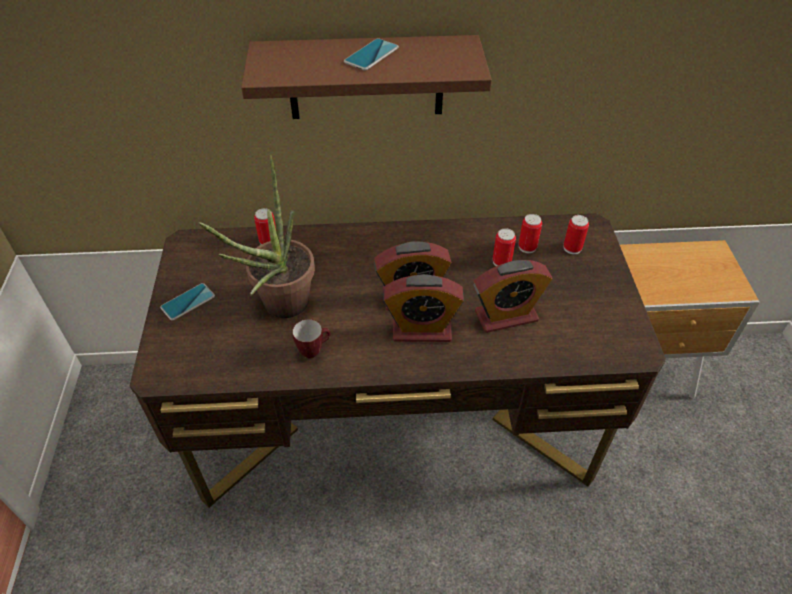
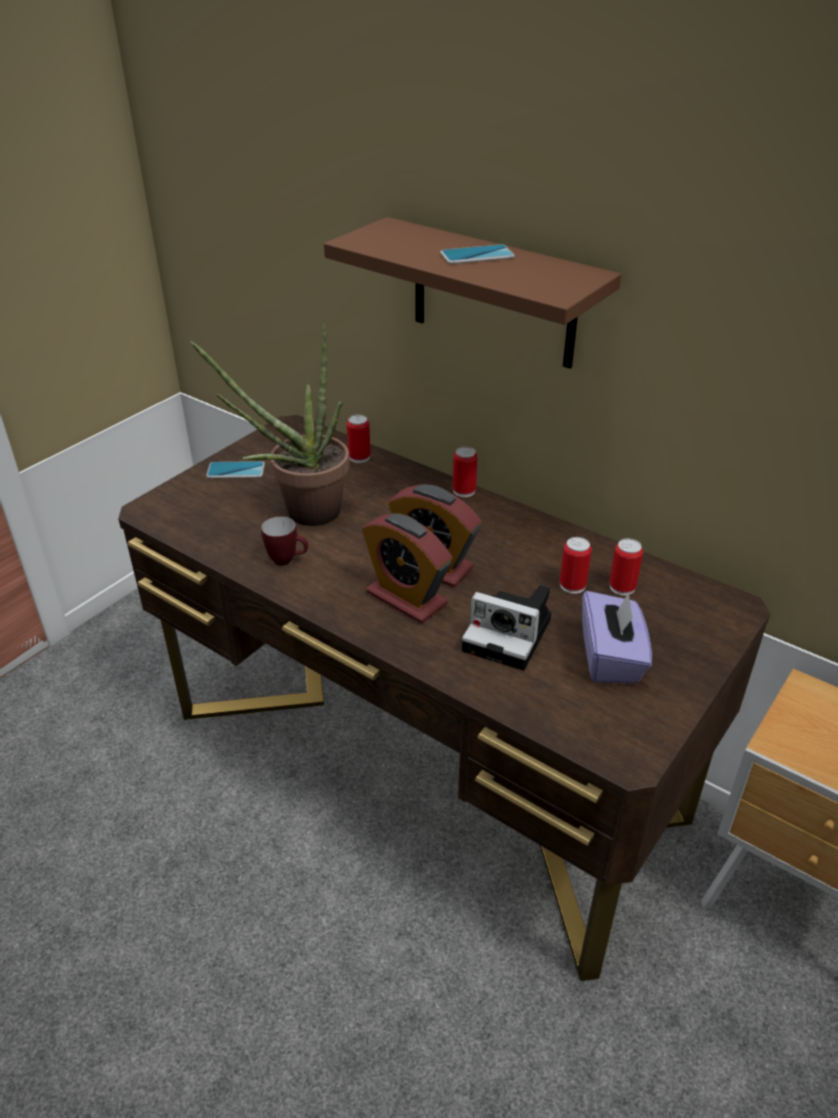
camera: 40 degrees right, 10 degrees down
alarm clock [473,260,553,333] -> camera [462,585,552,671]
can [563,215,589,254] -> can moved to [453,446,478,497]
none -> purple tissue box [582,591,652,683]

